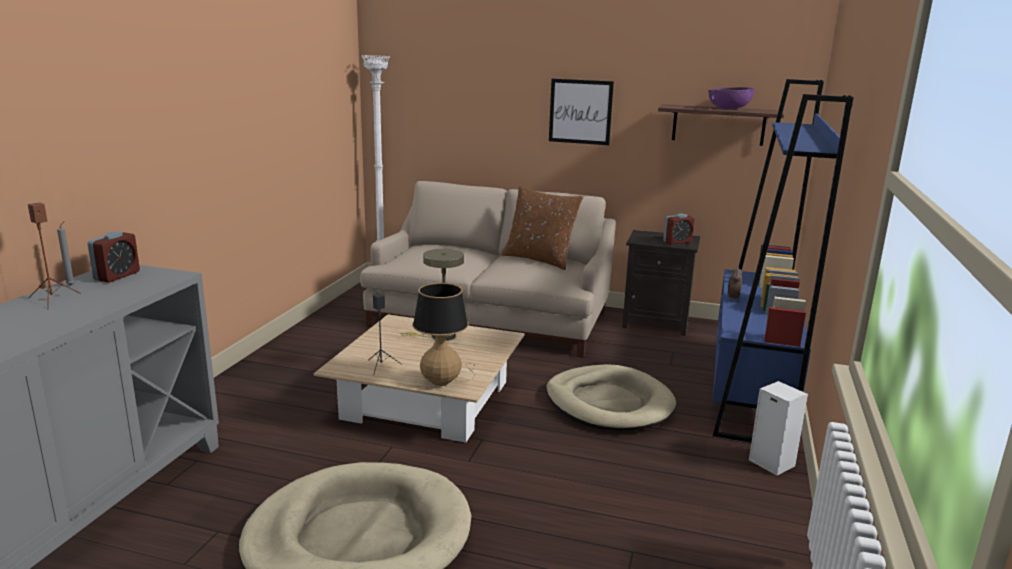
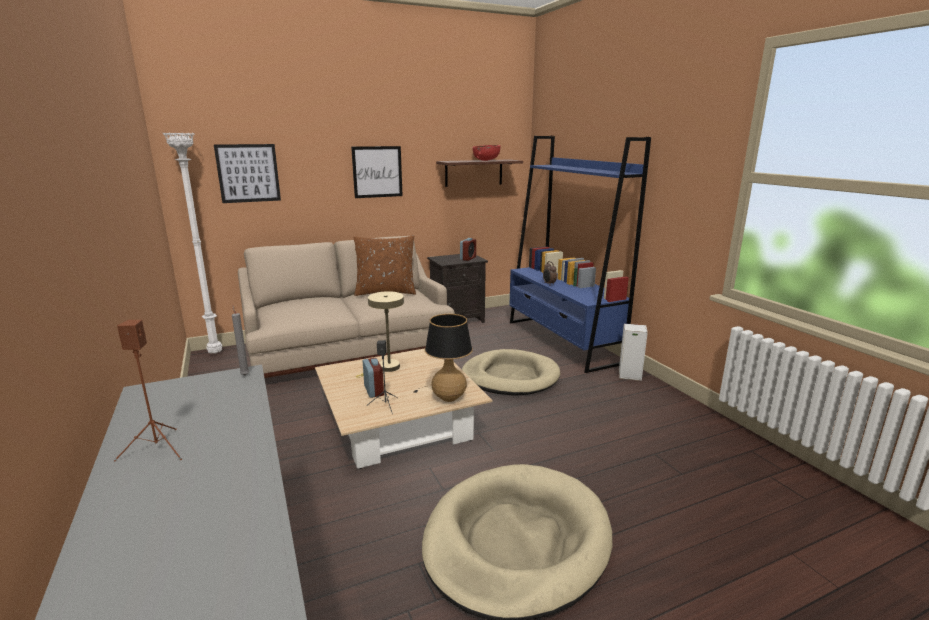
camera: 40 degrees left, 0 degrees up
grey candle [57,221,75,286] -> grey candle moved to [232,306,249,376]
alarm clock [87,232,140,283] -> alarm clock moved to [363,358,384,398]
purple bowl [709,87,755,110] -> red bowl [473,145,500,161]
none -> picture [214,144,281,203]

